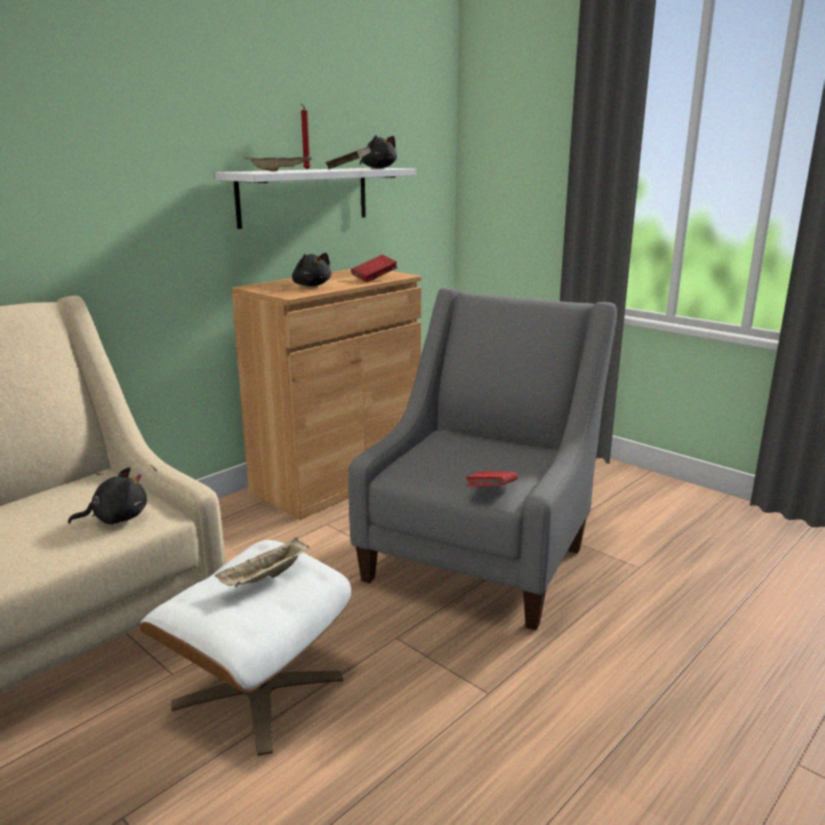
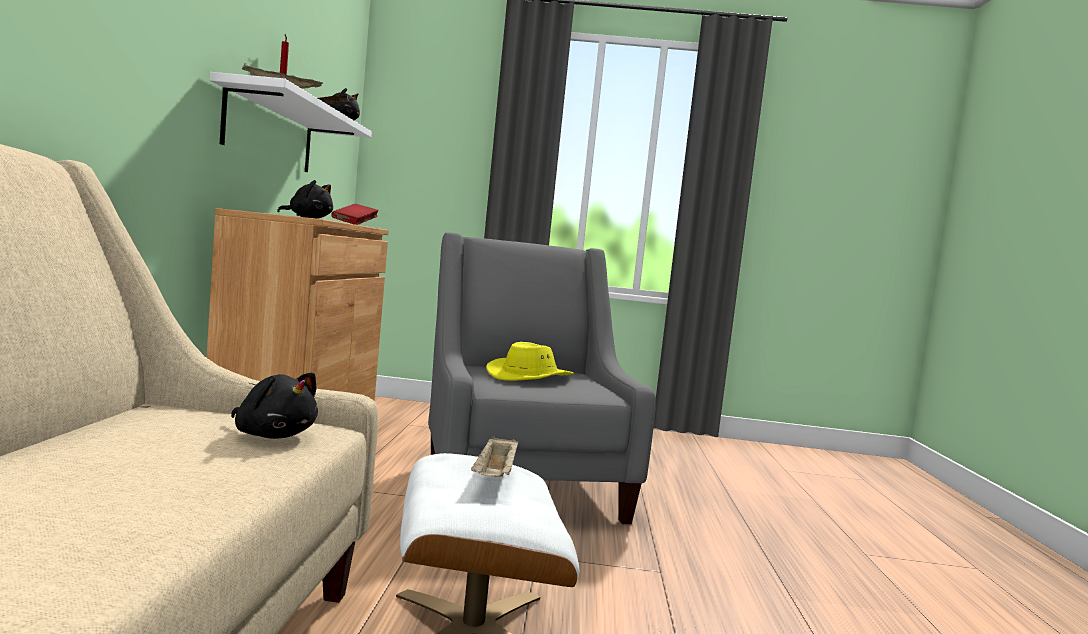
camera: 40 degrees left, 15 degrees down
black plush toy [68,467,147,525] -> black plush toy turned 90 degrees clockwise [231,373,318,439]
red book [466,471,518,487] -> none
none -> yellow hat [486,342,573,381]

